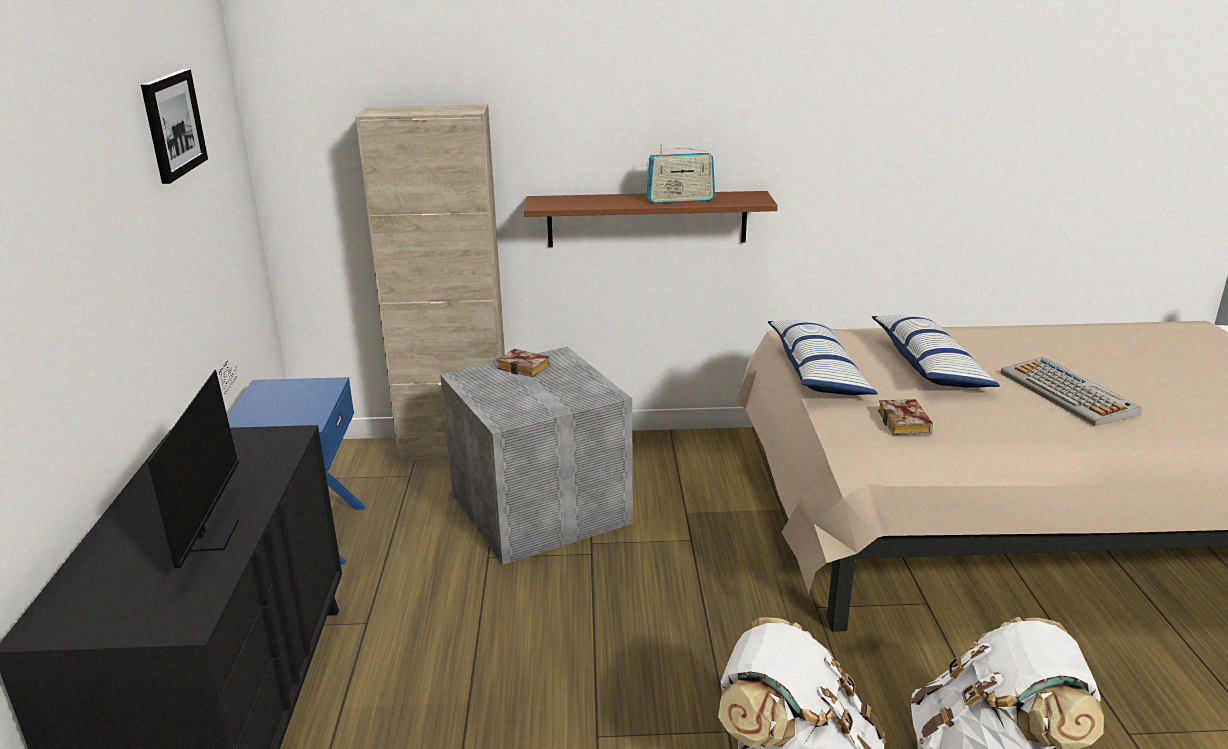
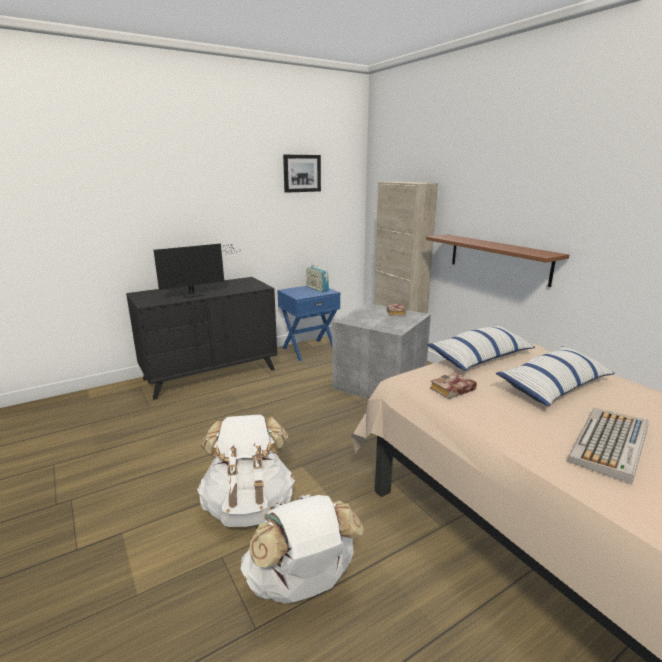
camera: 60 degrees right, 5 degrees down
radio [646,144,715,204] -> radio moved to [306,266,329,292]

